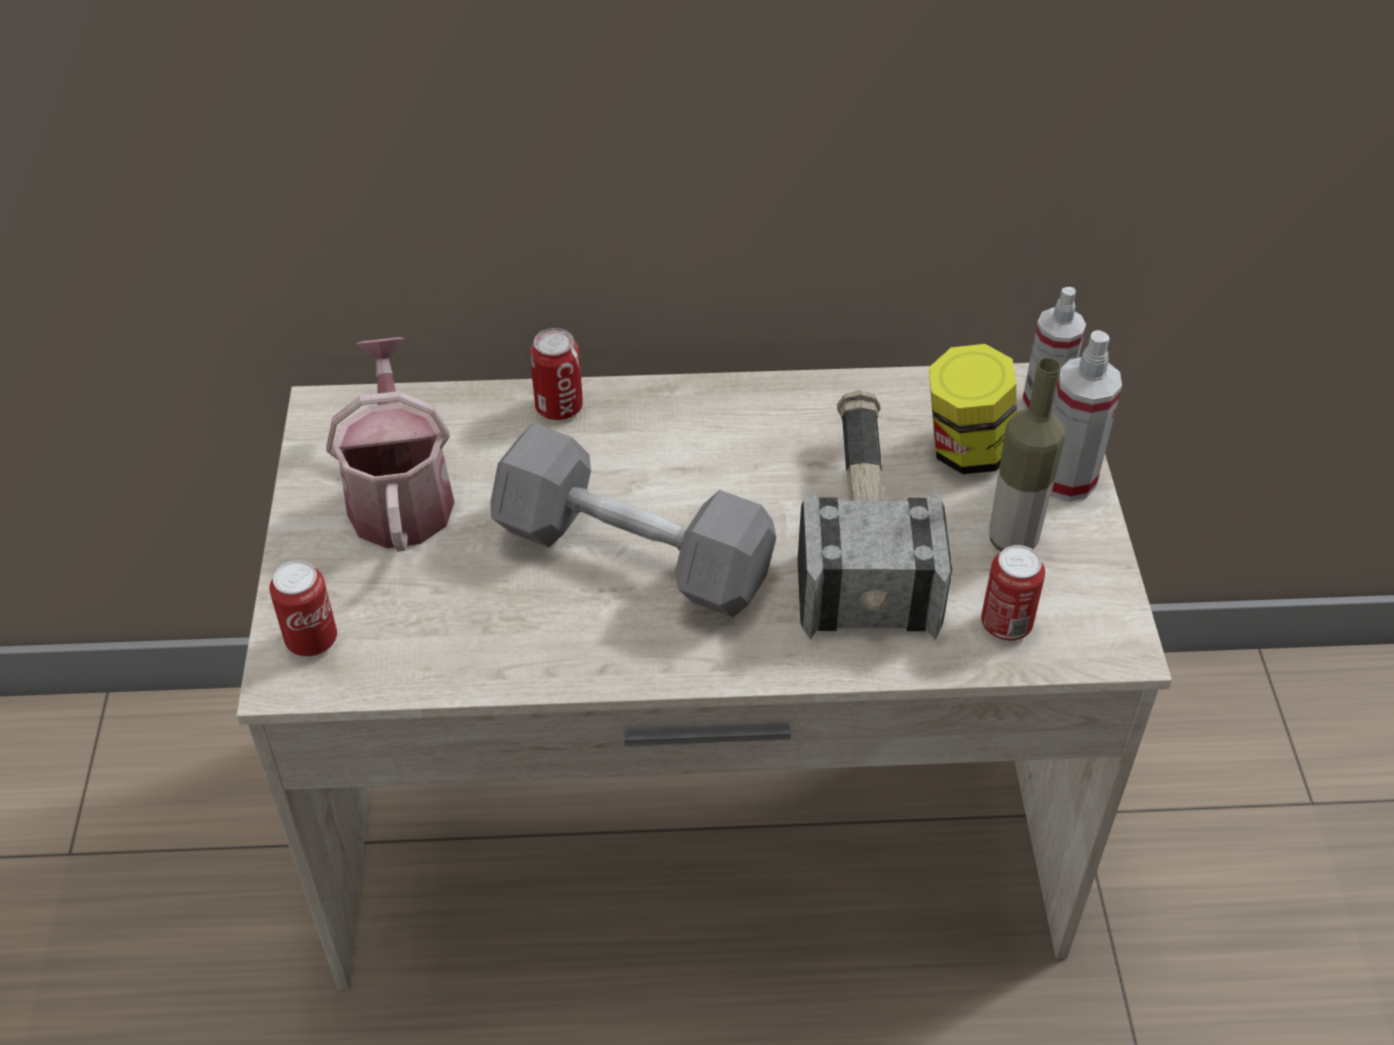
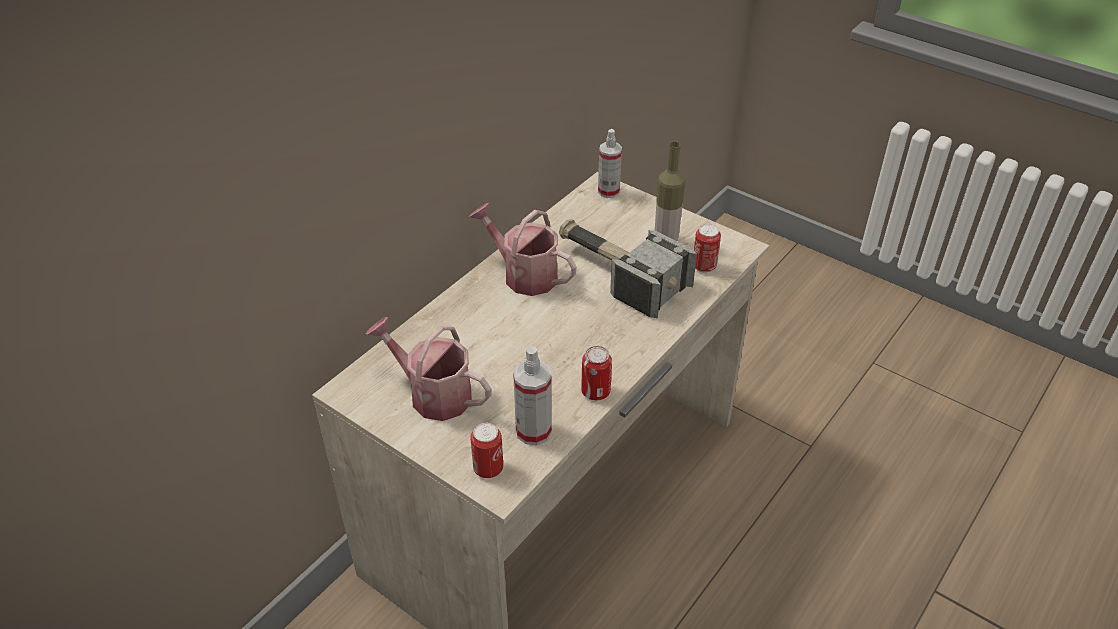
camera: 50 degrees left, 5 degrees down
grey dumbbell [490,423,776,618] -> none
can [530,328,583,420] -> can moved to [581,346,612,400]
jar [929,344,1017,474] -> none
spray bottle [1051,330,1122,501] -> spray bottle moved to [513,346,552,445]
none -> watering can [469,203,577,296]

